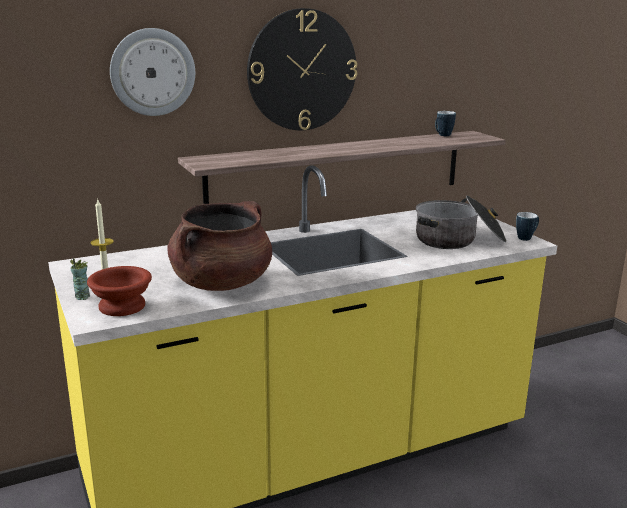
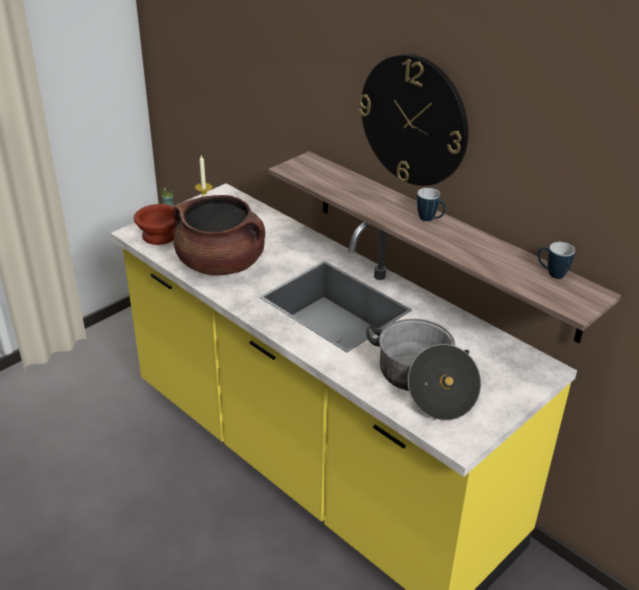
camera: 70 degrees right, 15 degrees up
wall clock [110,28,195,116] -> none
mug [516,212,539,241] -> mug moved to [417,188,446,221]

